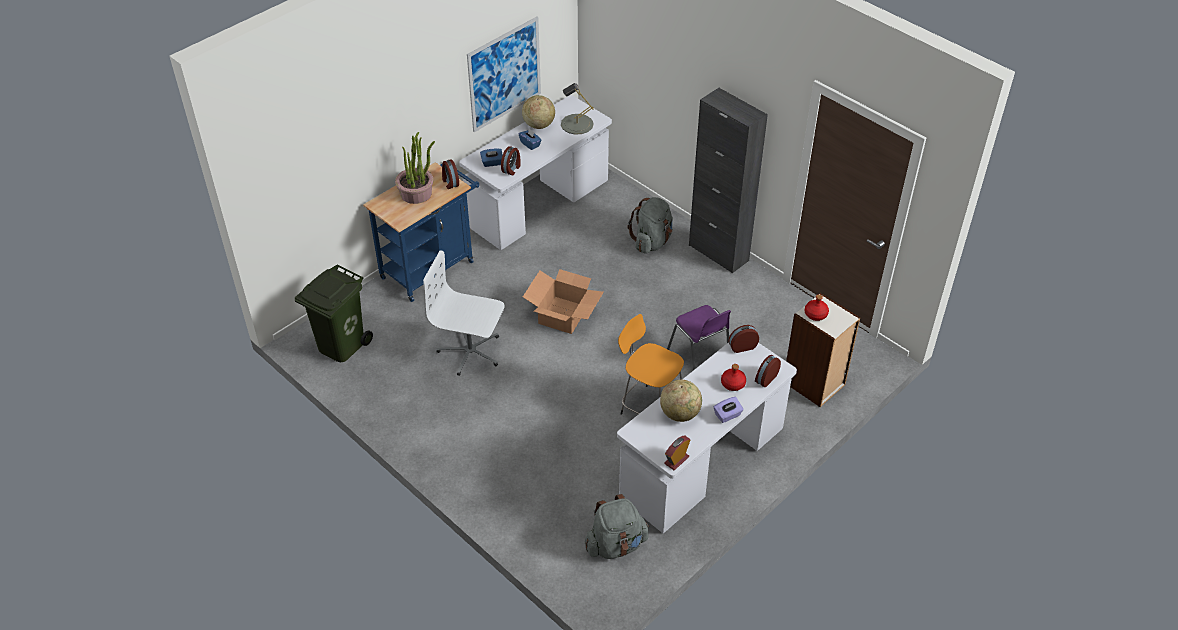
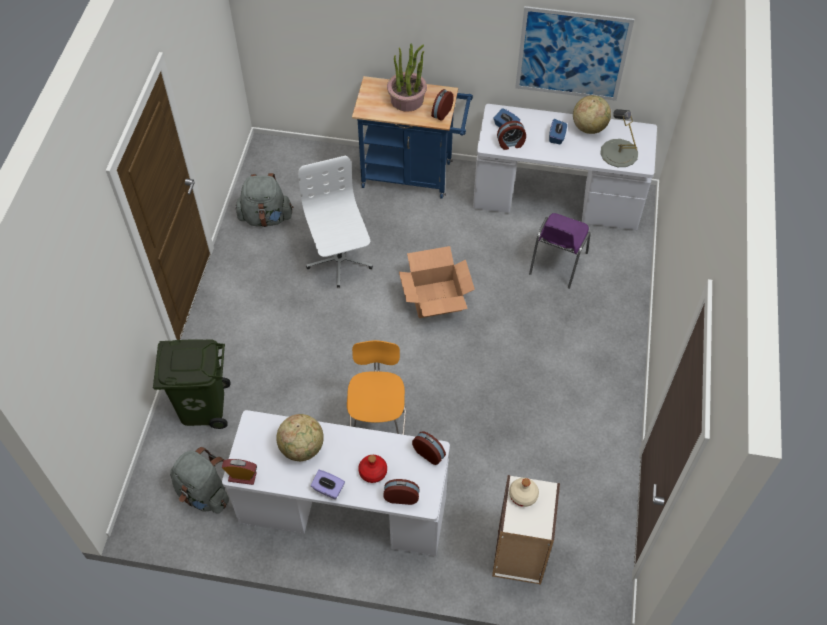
camera: 55 degrees right, 10 degrees up
green trash can [295,264,373,362] -> green trash can moved to [153,339,231,429]
grey backpack [627,197,673,254] -> grey backpack moved to [236,173,294,227]
purple chair [667,305,731,370] -> purple chair moved to [529,213,591,289]
black cabinet [689,88,768,273] -> none
red bottle [805,294,829,321] -> beige bottle [509,478,539,507]

